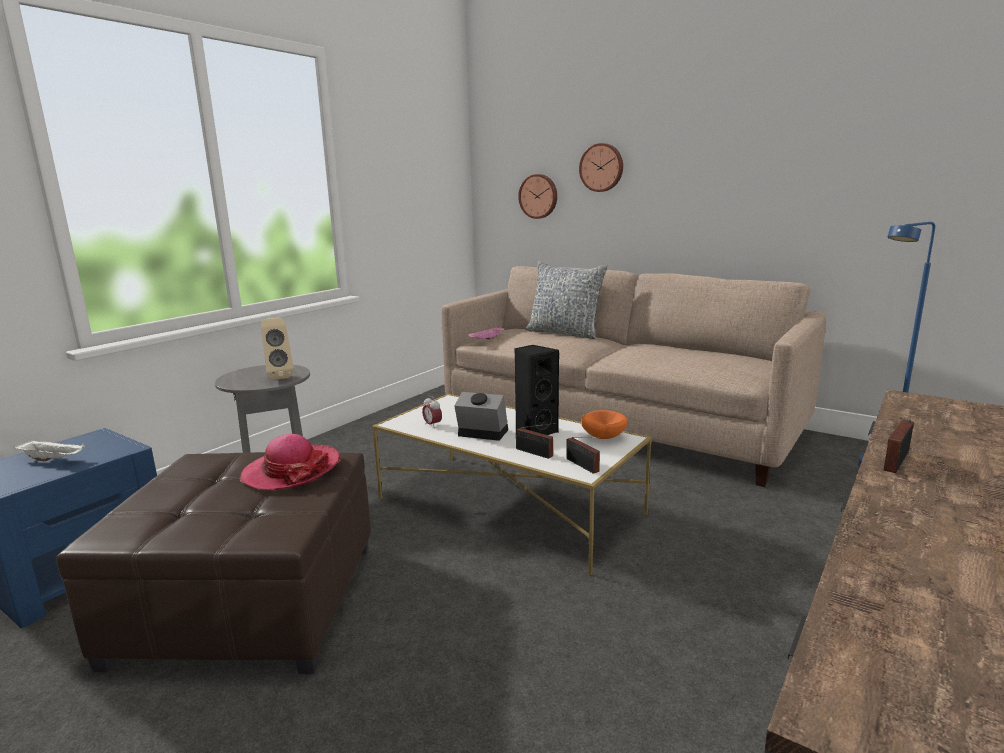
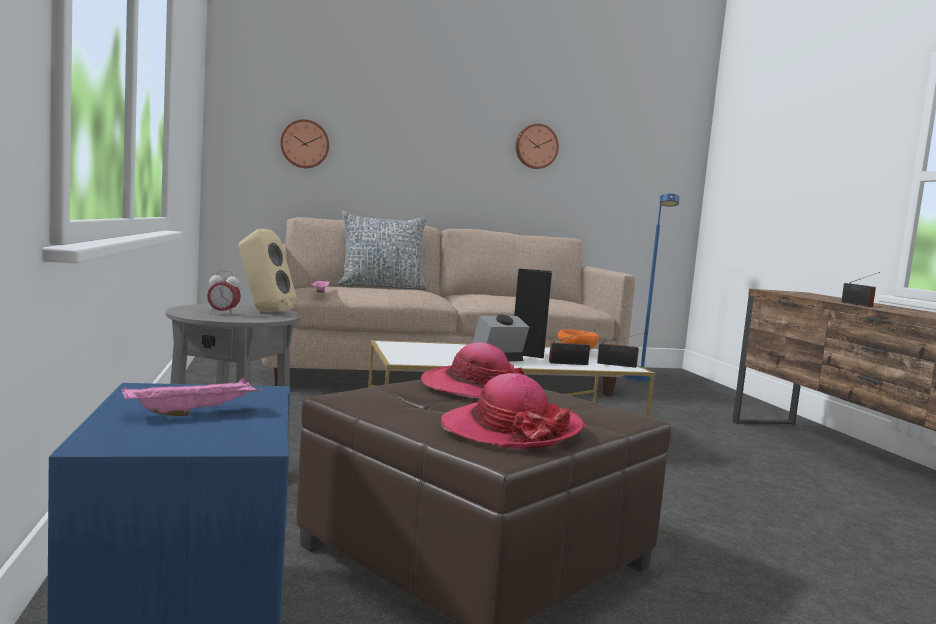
camera: 50 degrees left, 10 degrees down
white tray [14,440,85,462] -> pink tray [121,378,262,416]
alarm clock [422,396,442,426] -> alarm clock moved to [207,270,241,315]
wall clock [579,143,623,192] -> wall clock moved to [516,124,559,169]
none -> hat [441,373,586,448]

